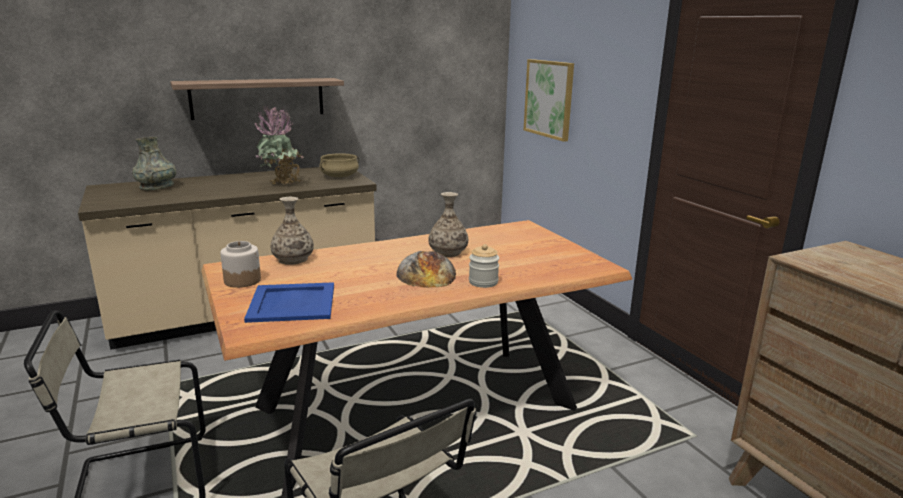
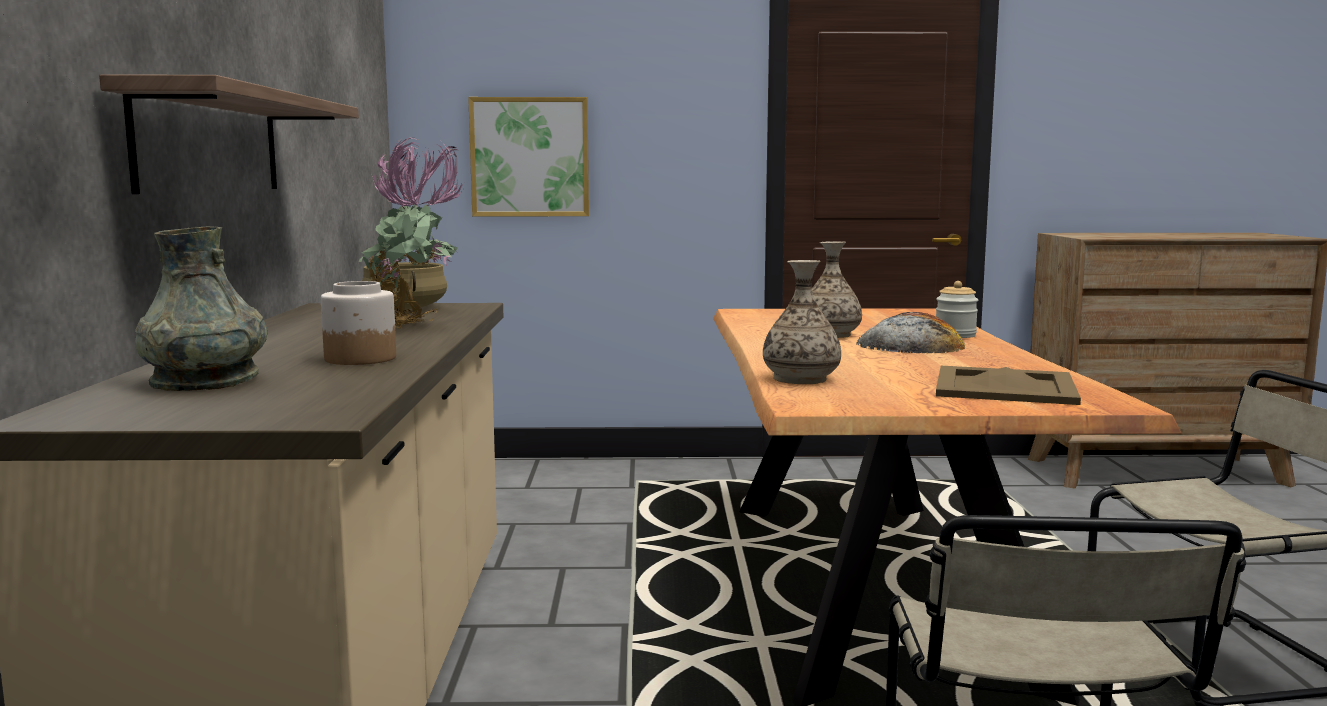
camera: 65 degrees left, 10 degrees down
jar [220,241,261,288] -> jar moved to [321,281,396,365]
blue tray [244,282,334,323] -> beige tray [936,366,1081,405]

